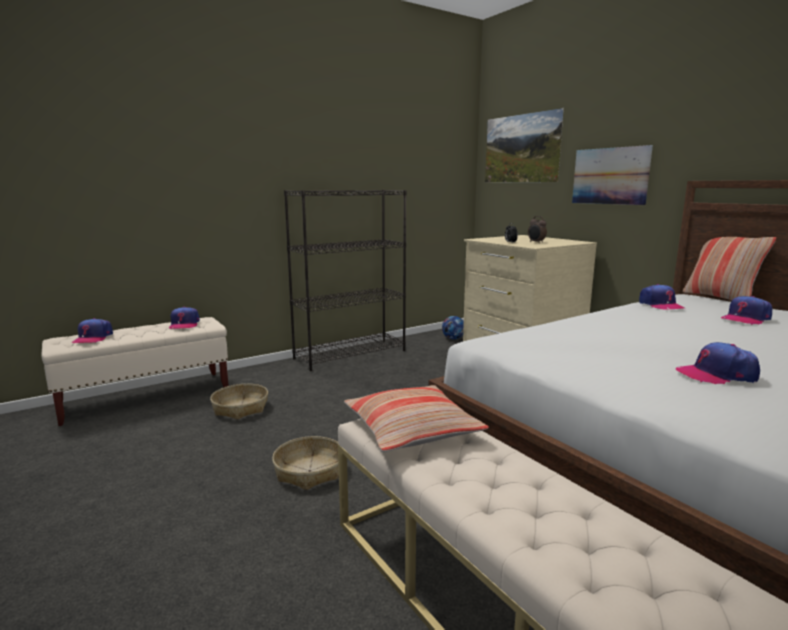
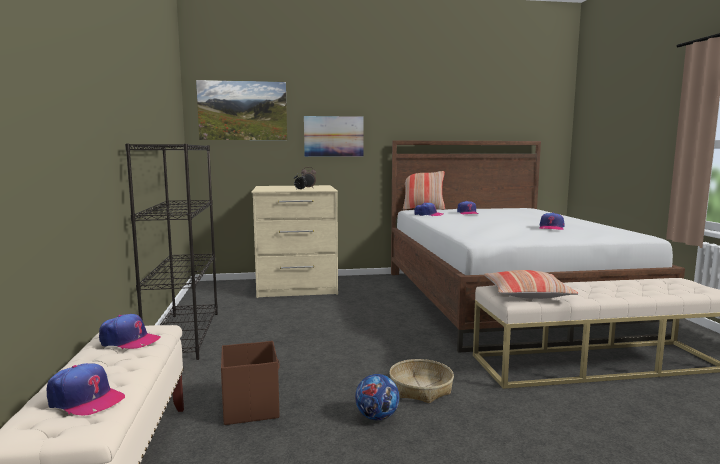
camera: 65 degrees left, 5 degrees down
basket [210,384,268,420] -> brown storage box [221,341,280,425]
football [442,316,464,339] -> football moved to [355,374,399,421]

